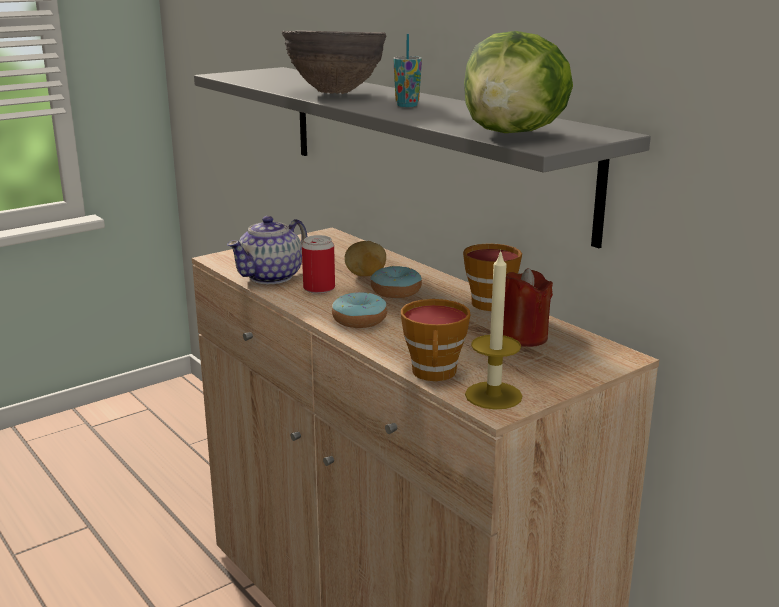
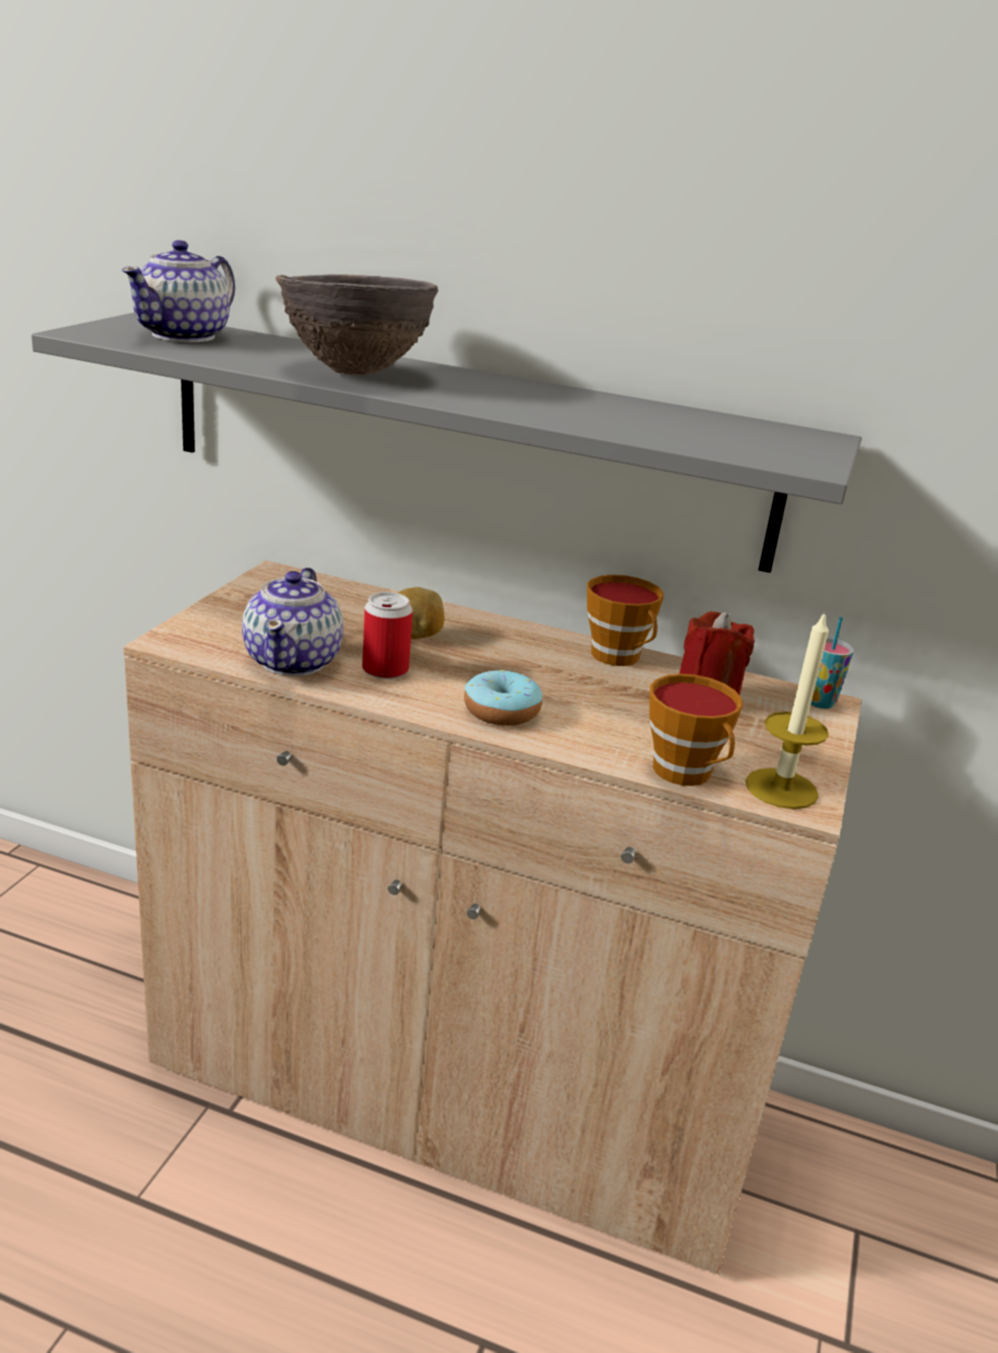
camera: 35 degrees left, 5 degrees up
donut [370,266,422,298] -> none
cup [393,34,422,107] -> cup moved to [811,617,854,709]
lettuce [464,31,573,133] -> none
none -> teapot [121,240,235,342]

